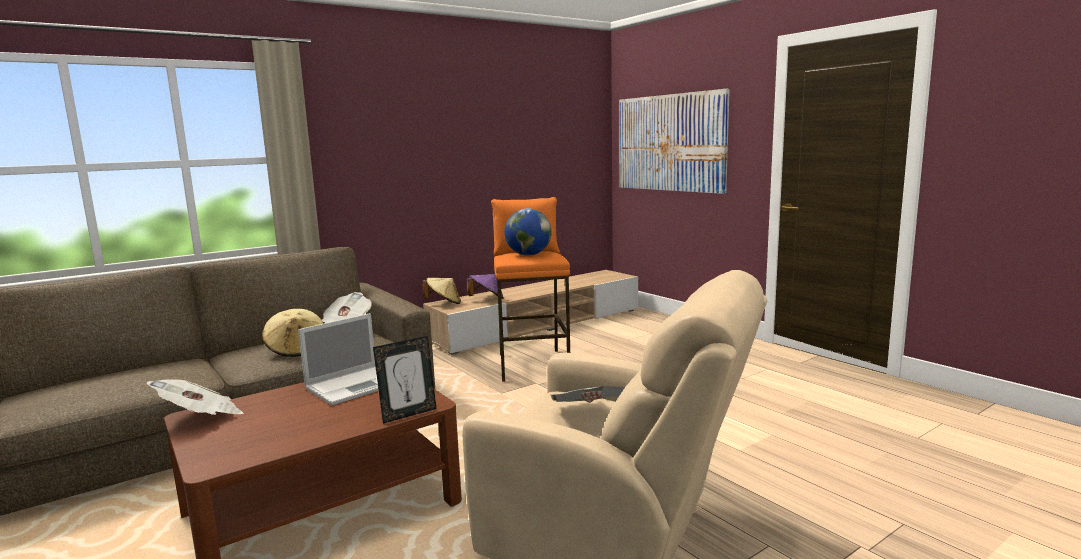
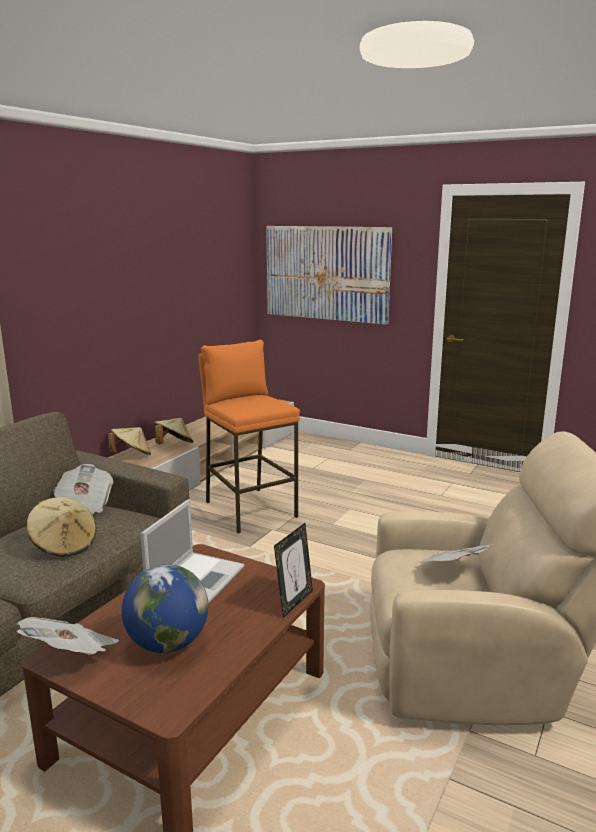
camera: 25 degrees left, 5 degrees up
purple hat [467,274,504,299] -> beige hat [154,418,194,444]
globe [504,208,551,256] -> globe moved to [122,564,208,653]

